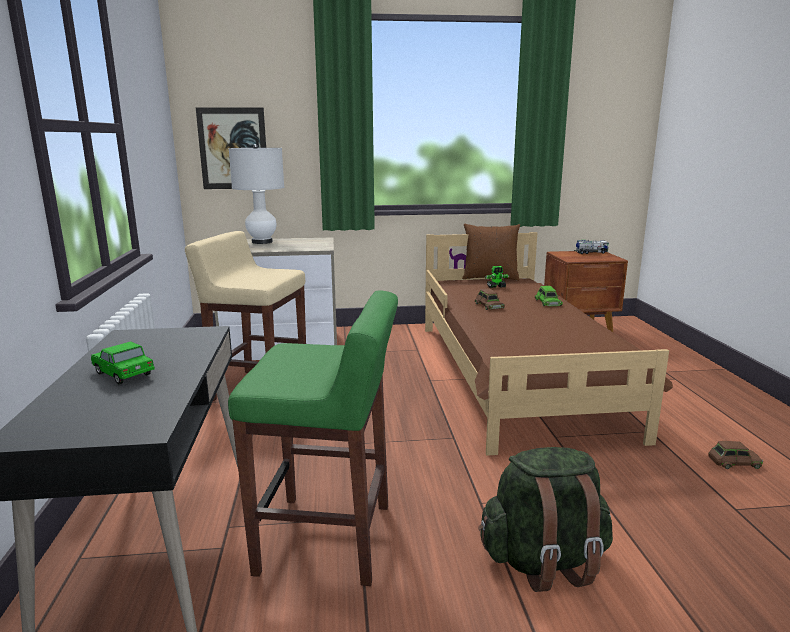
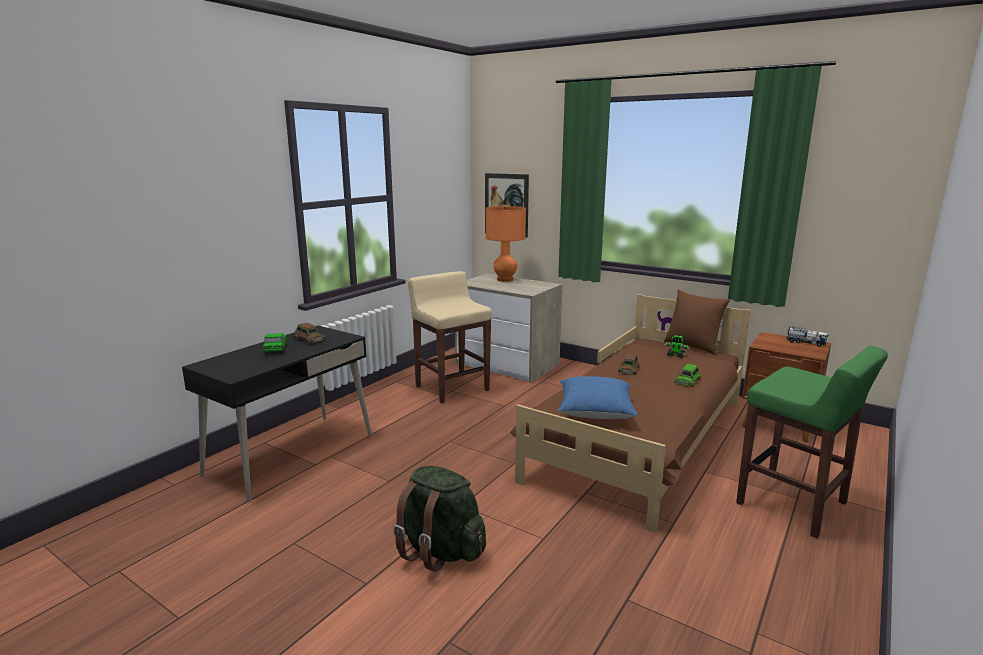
camera: 40 degrees right, 0 degrees up
green stool [228,290,398,586] -> green stool moved to [736,346,888,538]
white table lamp [229,144,284,244] -> orange table lamp [486,205,526,282]
brown toy car [708,441,763,469] -> brown toy car moved to [294,323,326,344]
none -> blue pillow [558,376,638,419]

